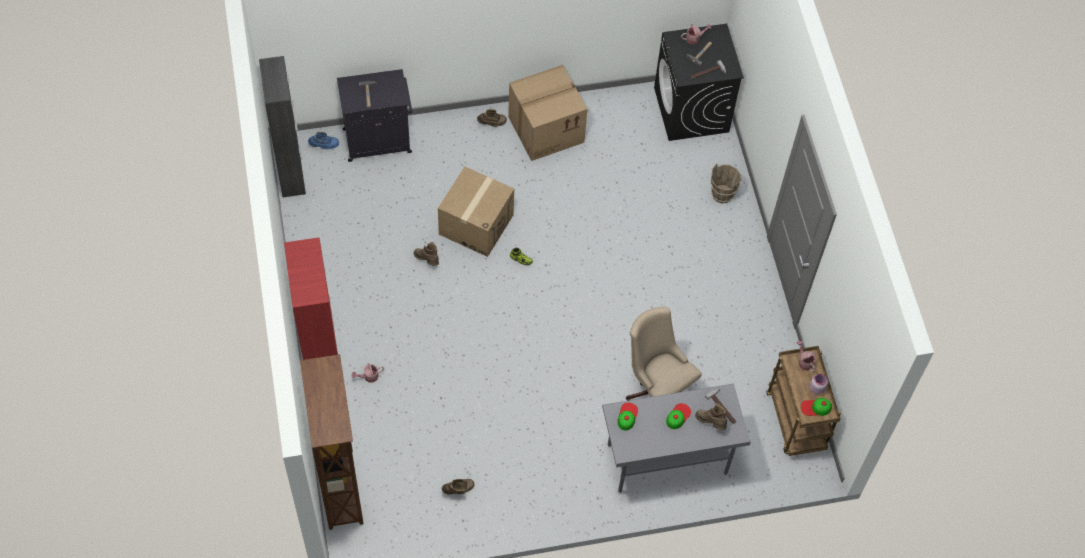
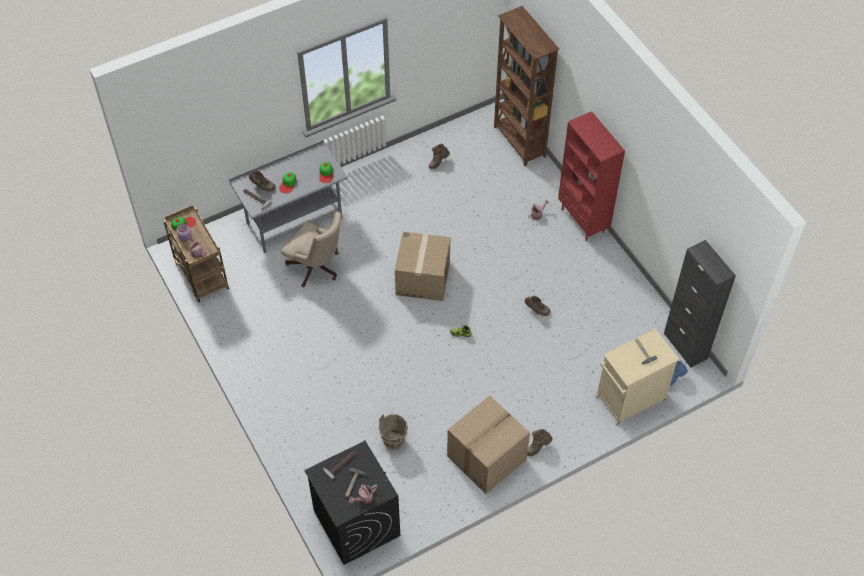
camera: 165 degrees right, 5 degrees down
black cabinet [337,69,412,162] -> beige cabinet [596,329,680,425]
cardboard box [438,167,514,257] -> cardboard box moved to [395,231,450,301]
brown bucket [710,164,742,203] -> brown bucket moved to [379,414,408,450]

